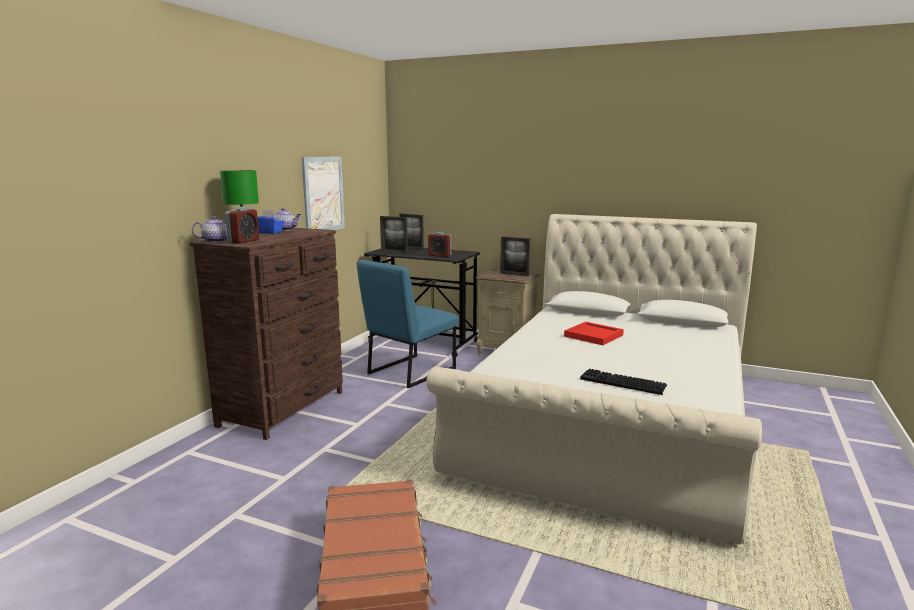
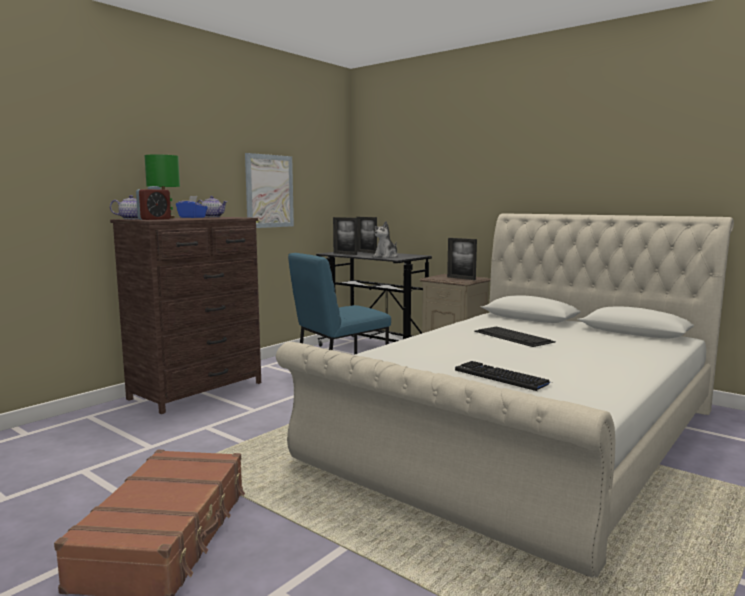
camera: 15 degrees right, 5 degrees down
alarm clock [428,232,451,257] -> plush toy [373,221,398,258]
red tray [564,322,624,345] -> keyboard [474,326,556,347]

